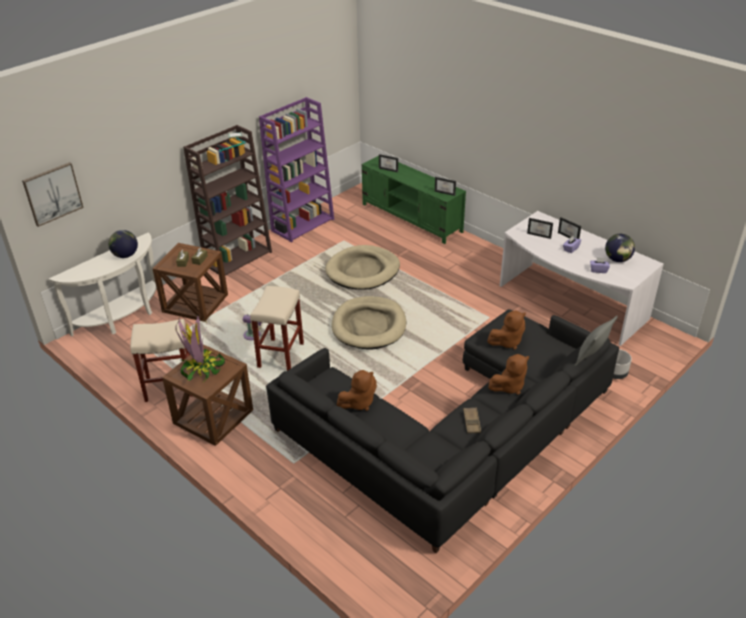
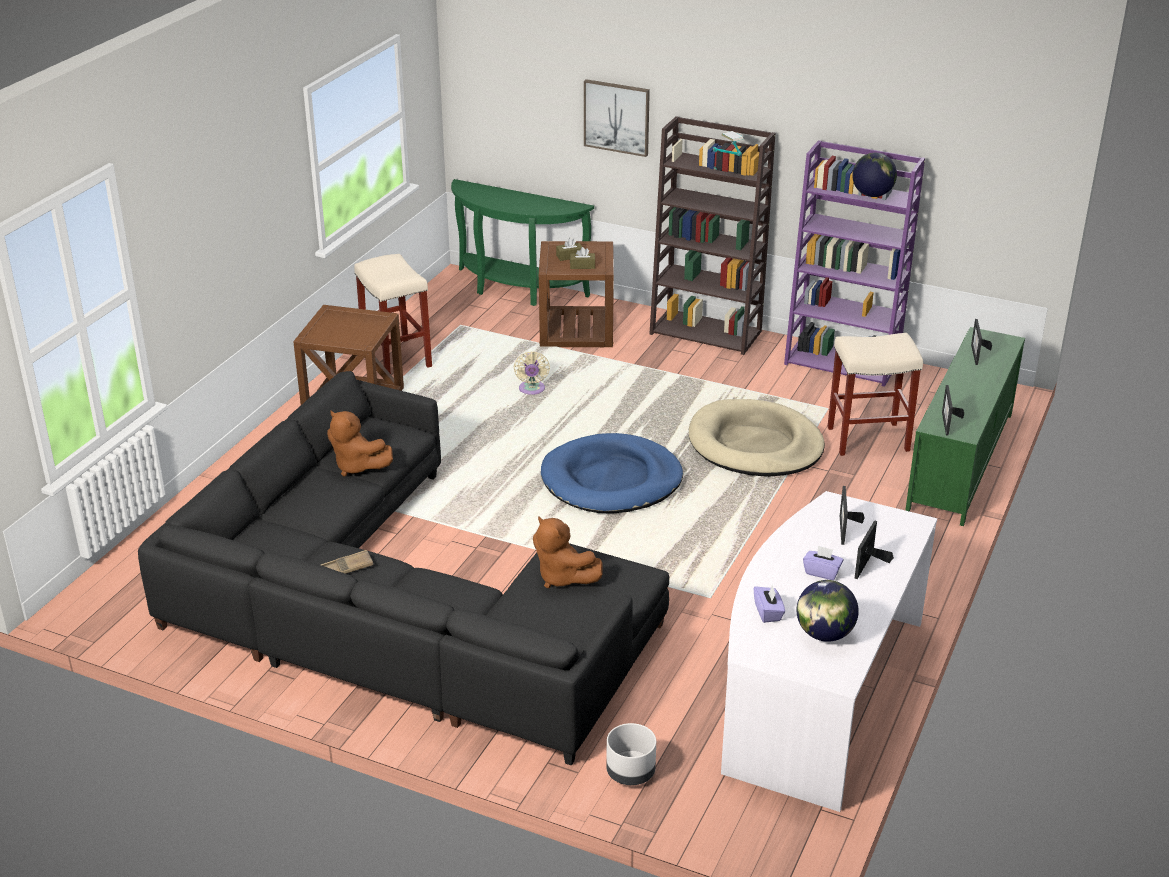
camera: 70 degrees right, 5 degrees down
picture [22,162,84,227] -> picture moved to [584,79,650,157]
white console table [49,233,157,336] -> green console table [451,179,594,306]
globe [108,230,138,258] -> globe moved to [852,153,897,197]
potted plant [175,314,225,381] -> none
beige stool [250,286,304,371] -> beige stool moved to [827,333,923,456]
beige dog bed [332,296,406,350] -> blue dog bed [541,433,683,514]
brown plush toy [489,354,529,395] -> none
grey pillow [574,316,618,366] -> none

